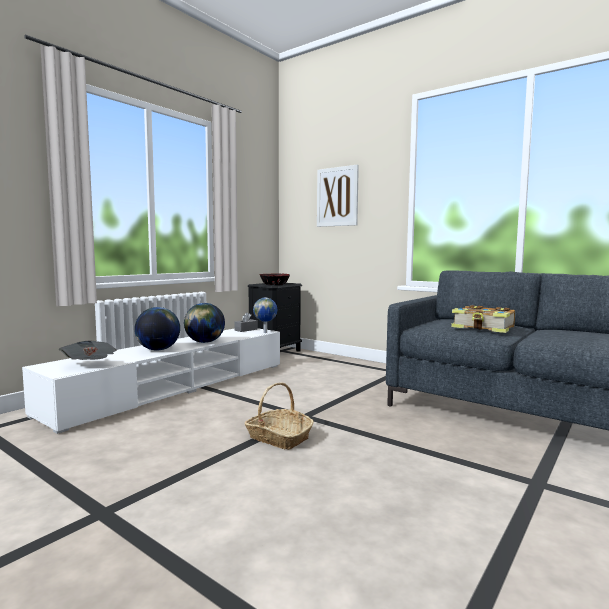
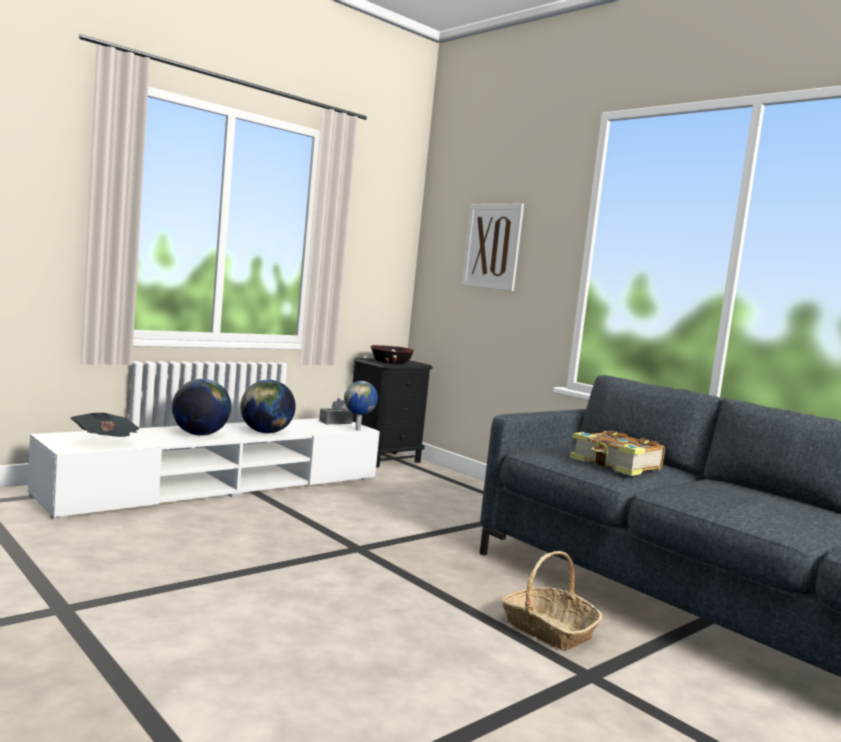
camera: 10 degrees right, 0 degrees up
basket [245,383,314,450] -> basket moved to [502,551,603,651]

